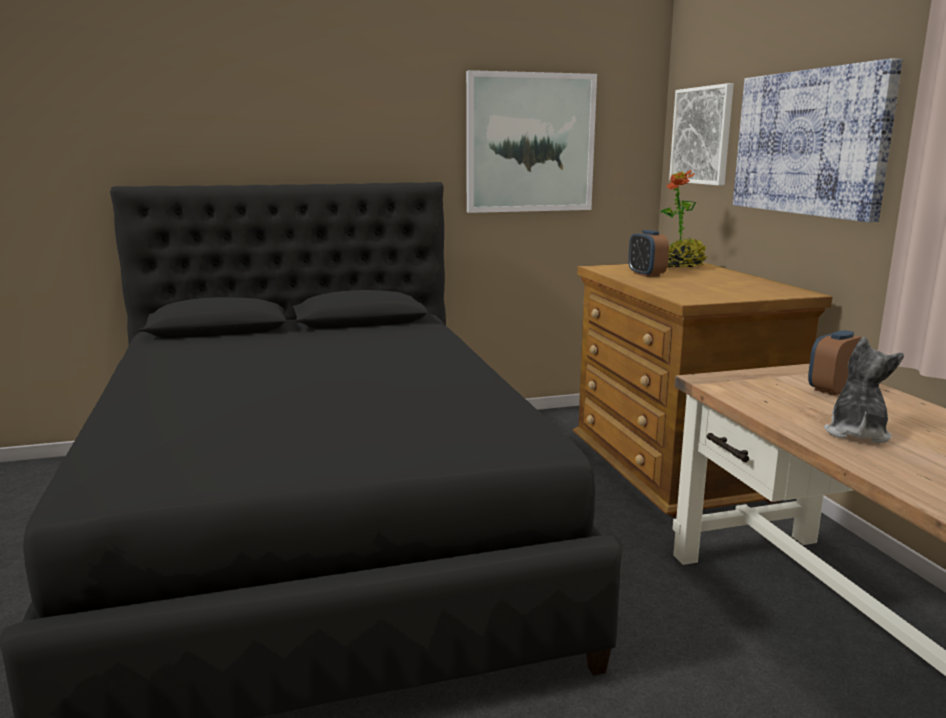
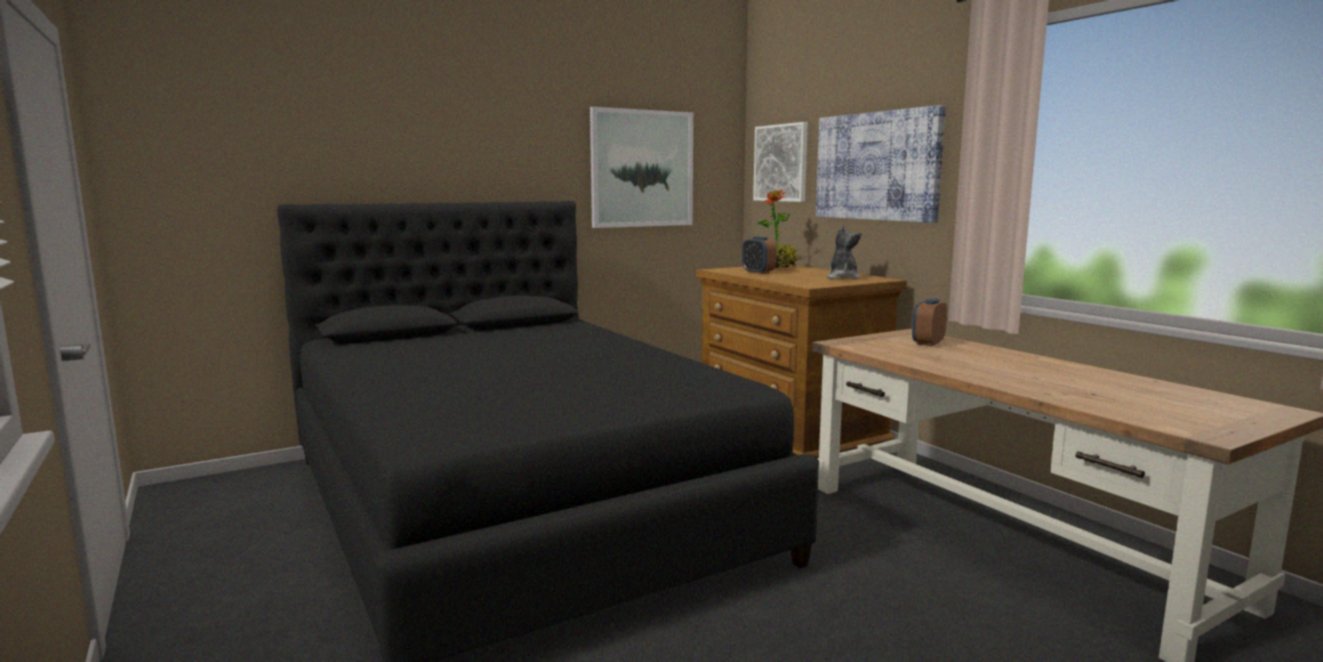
camera: 15 degrees left, 5 degrees down
plush toy [824,337,904,443] -> plush toy moved to [826,225,862,279]

